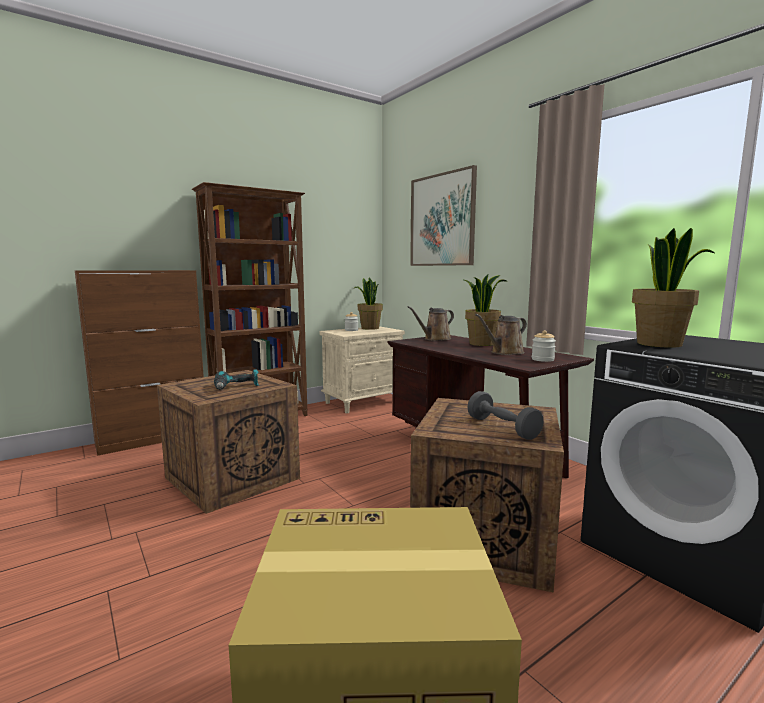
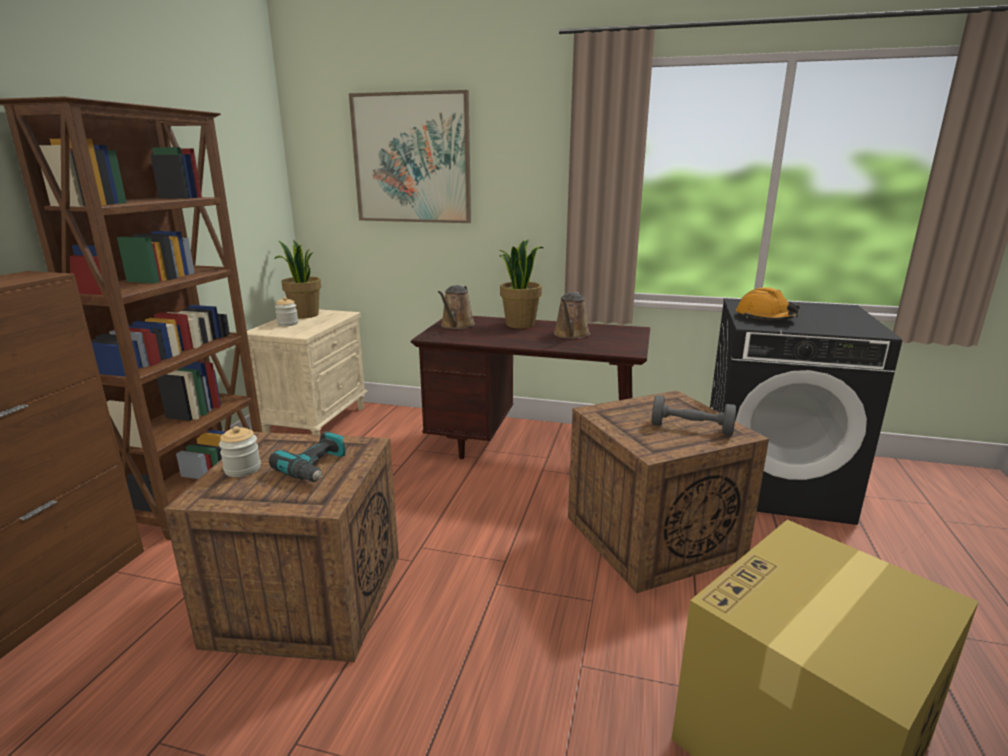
camera: 40 degrees left, 10 degrees up
jar [532,330,556,362] -> jar moved to [219,426,261,477]
potted plant [632,228,715,348] -> orange hard hat [736,287,799,320]

